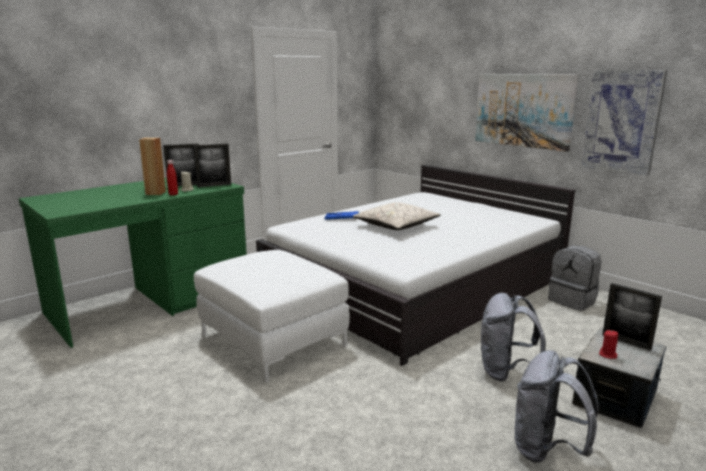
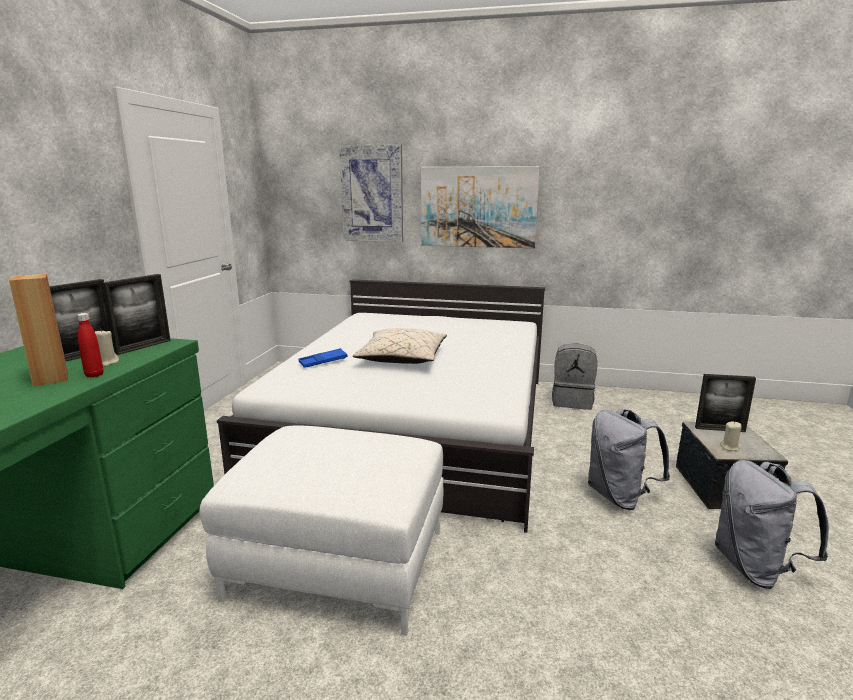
camera: 35 degrees left, 0 degrees up
picture [581,70,667,176] -> picture moved to [339,144,403,242]
red candle [599,330,618,359] -> beige candle [720,422,742,451]

